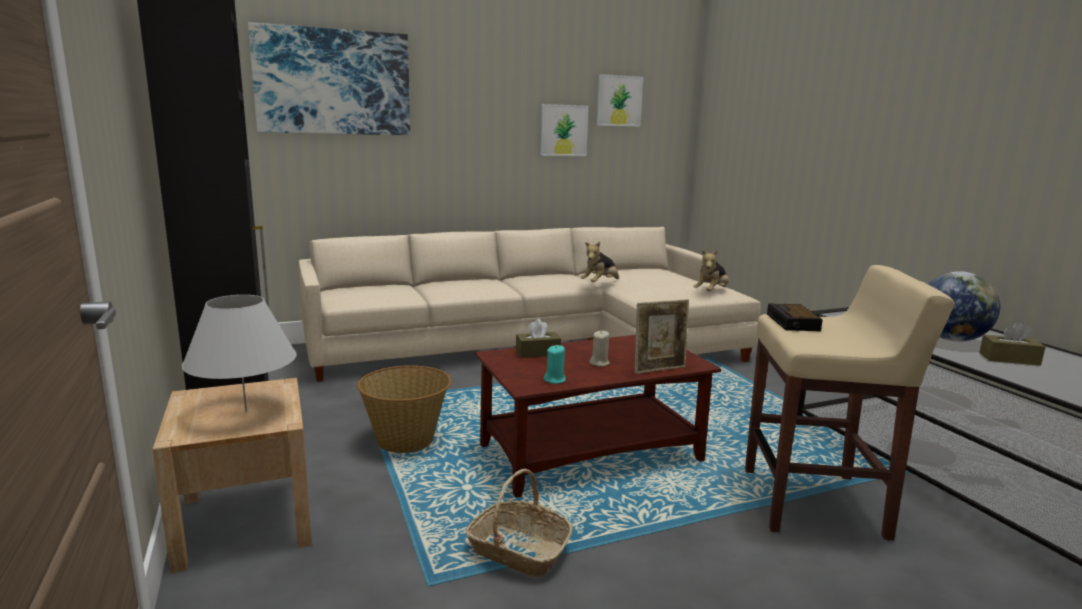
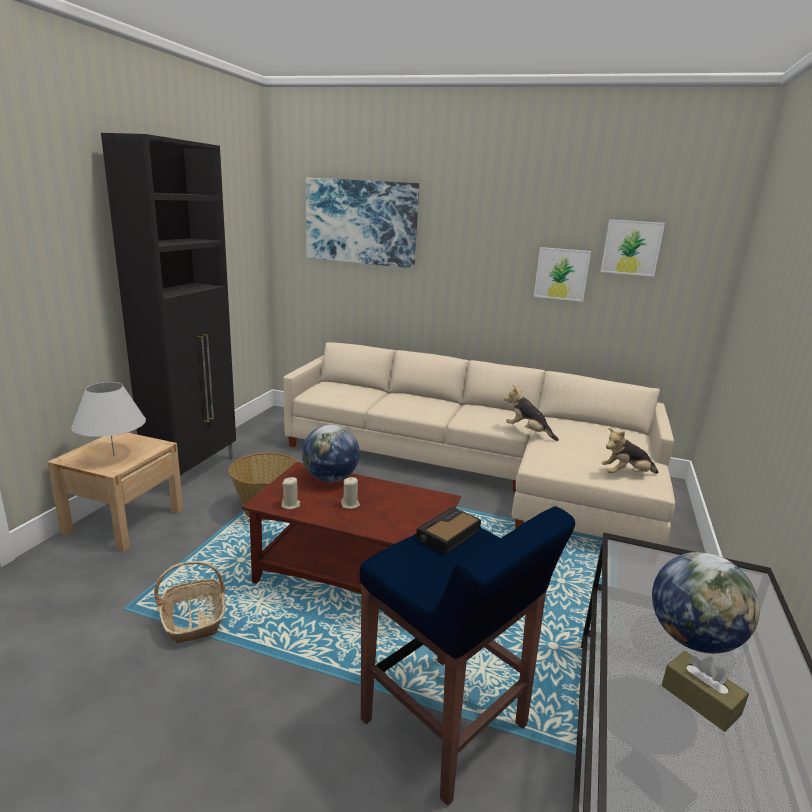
camera: 40 degrees right, 5 degrees up
brown tissue box [516,319,561,358] -> globe [302,424,360,482]
turquoise candle [543,345,566,384] -> beige candle [281,477,300,509]
plush toy [580,242,619,282] -> plush toy turned 45 degrees clockwise [504,385,559,441]
picture frame [634,300,689,374] -> none
beige stool [745,265,954,541] -> blue stool [360,506,575,806]

